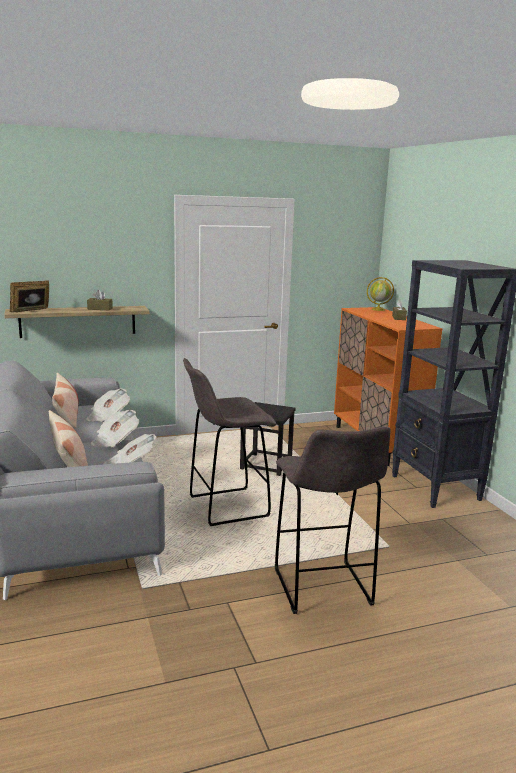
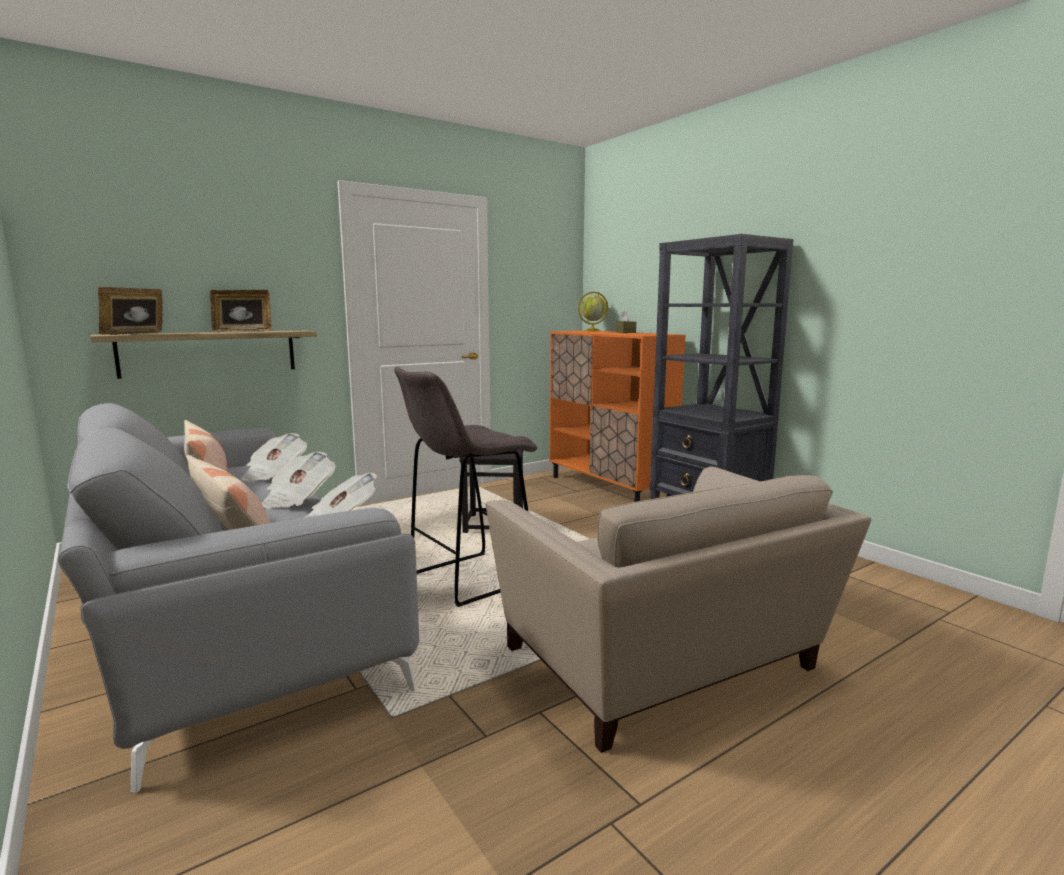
camera: 15 degrees left, 5 degrees down
brown tissue box [87,290,113,310] -> picture frame [210,290,272,332]
grey stool [275,427,391,614] -> beige armchair [486,466,871,753]

